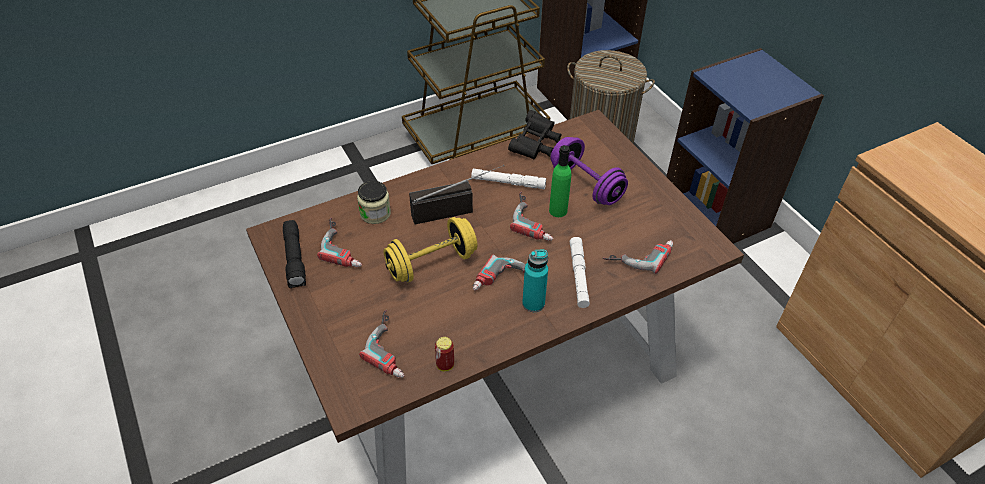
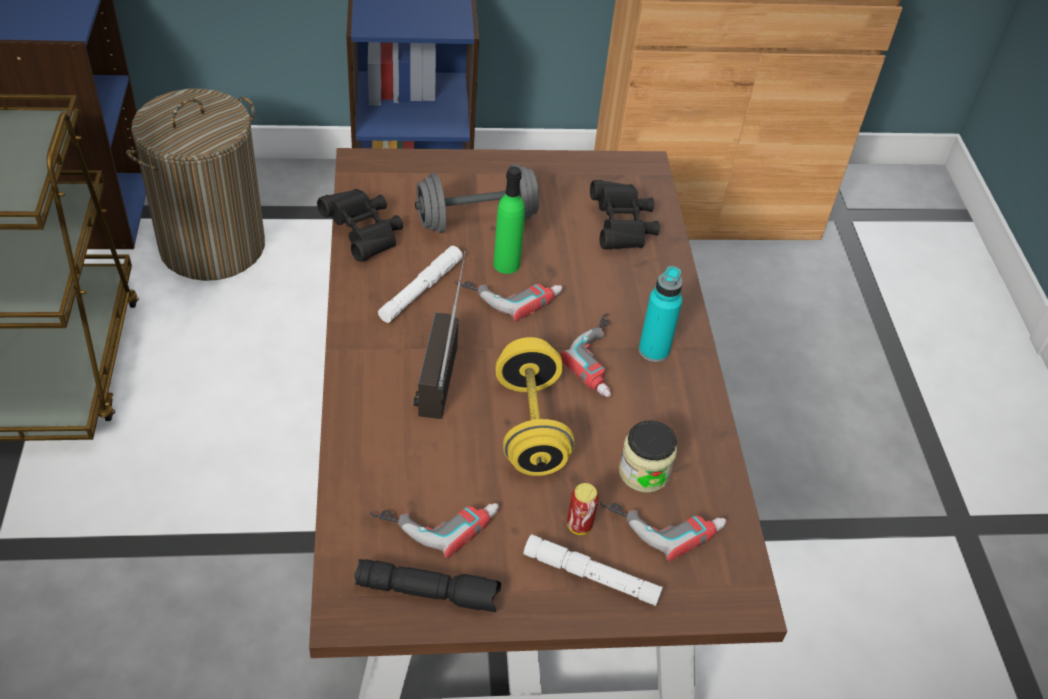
camera: 70 degrees left, 0 degrees up
jar [357,181,391,224] -> jar moved to [619,420,677,493]
can [435,337,454,371] -> can moved to [567,483,599,535]
purple dumbbell [551,137,628,205] -> grey dumbbell [415,164,539,233]
white flashlight [570,237,590,308] -> white flashlight moved to [523,534,663,606]
power drill [603,240,673,274] -> black binoculars [590,180,660,250]

